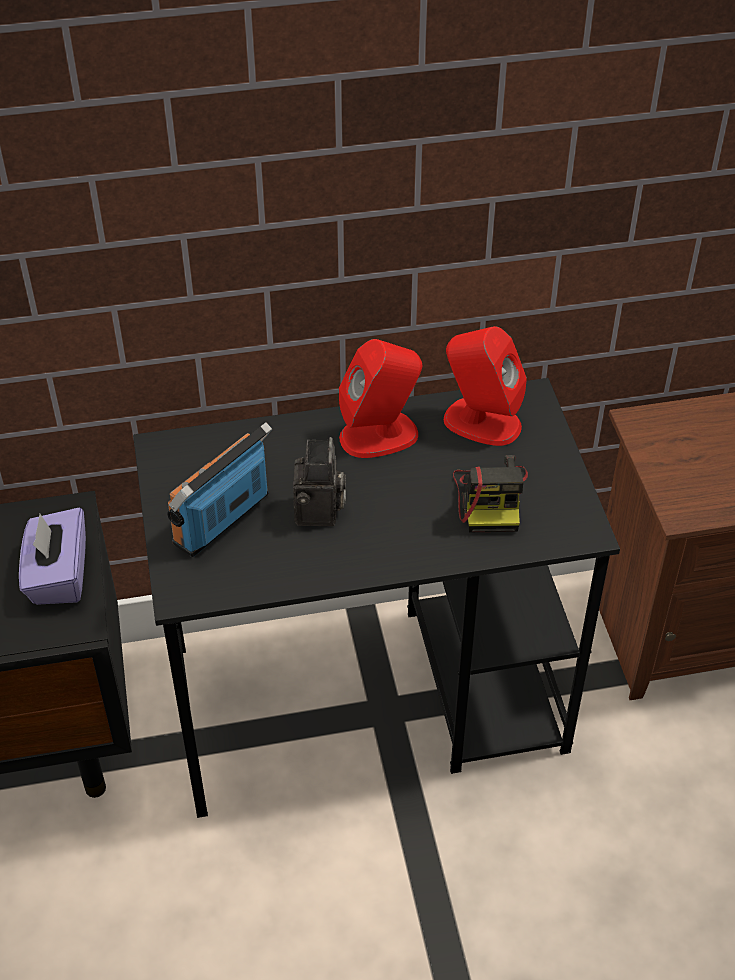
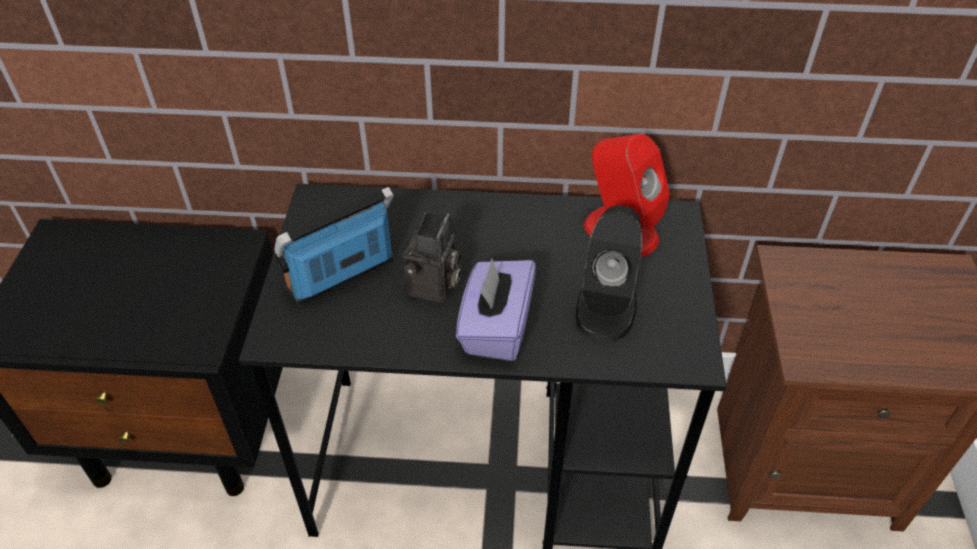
camera: 15 degrees right, 0 degrees up
purple tissue box [19,507,86,605] -> purple tissue box moved to [456,259,536,361]
red speaker [339,339,422,458] -> none
camera [453,455,528,532] -> black speaker [576,205,642,341]

